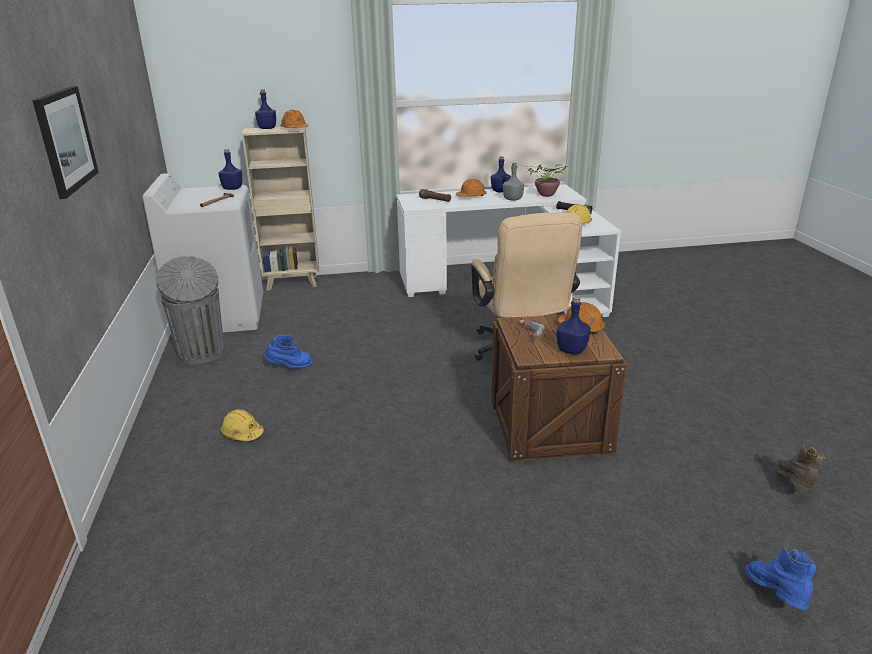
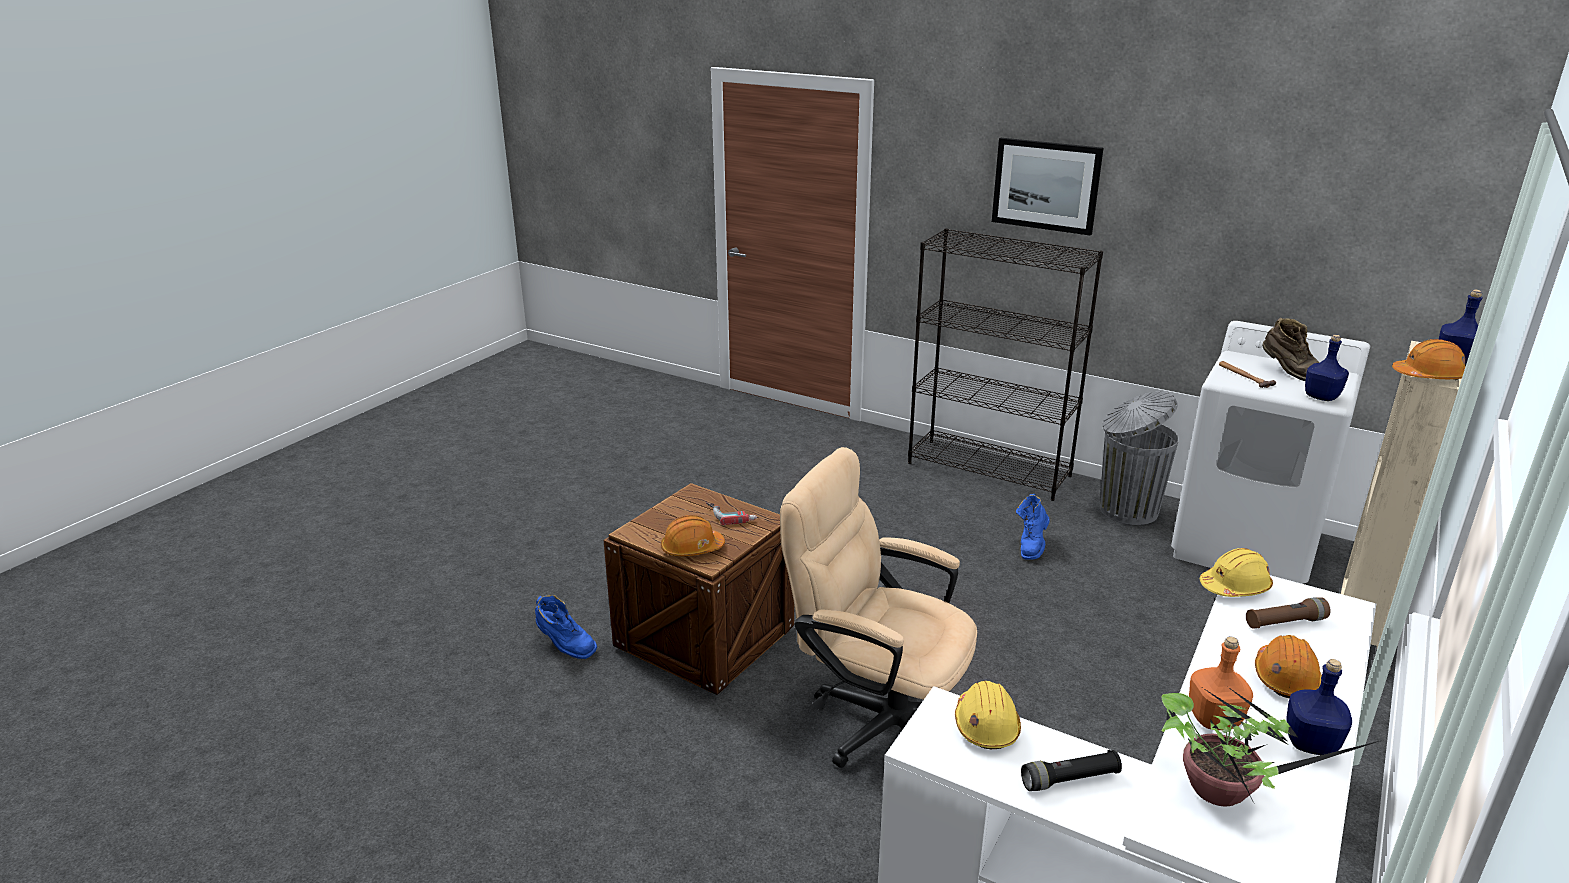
camera: 130 degrees right, 0 degrees up
yellow hard hat [221,409,264,441] -> yellow hard hat moved to [1200,548,1273,597]
grey bottle [503,163,524,201] -> orange bottle [1189,637,1253,730]
blue bottle [557,297,591,354] -> none
blue boot [745,547,816,610] -> blue boot moved to [535,595,597,659]
brown boot [775,444,826,492] -> brown boot moved to [1262,318,1320,381]
none -> black bookcase [908,228,1103,501]

